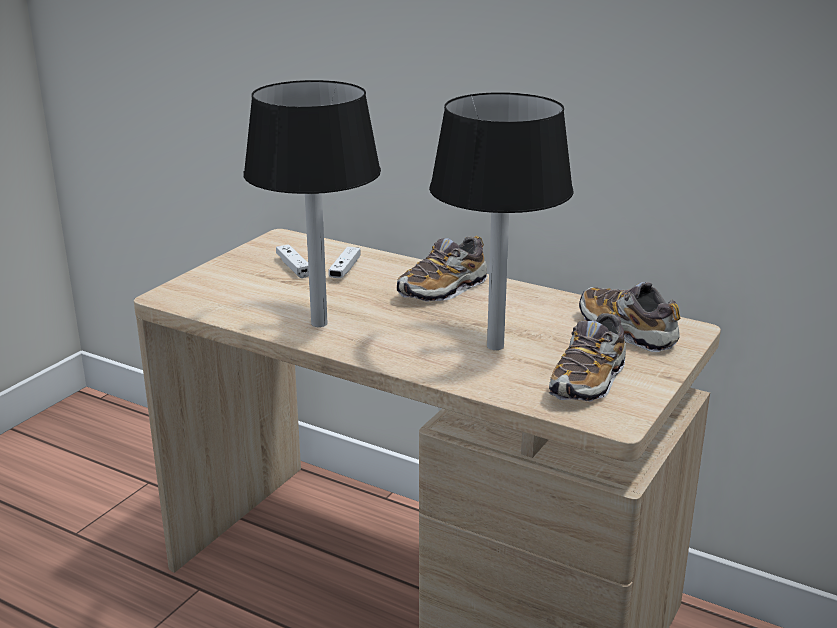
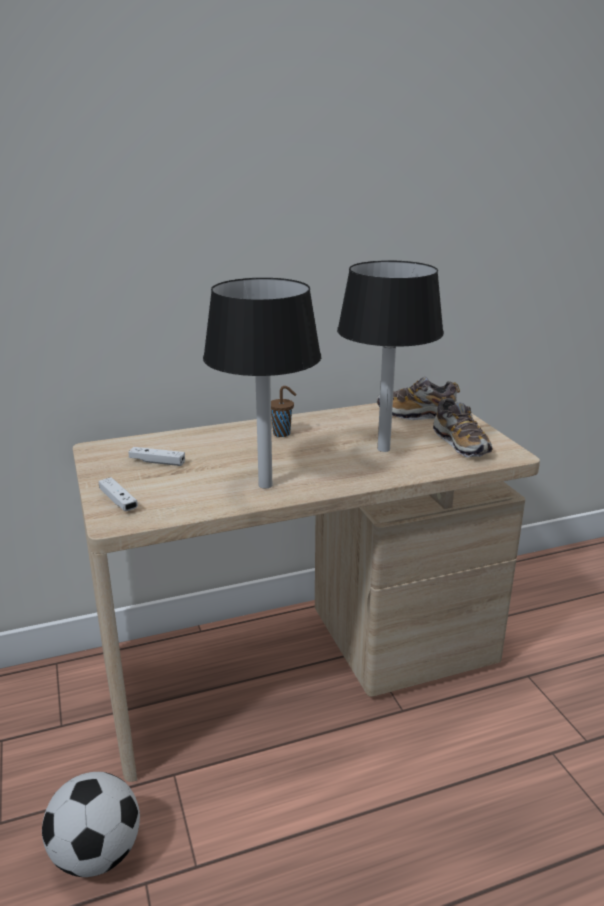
camera: 50 degrees left, 0 degrees up
white game controller [328,247,360,278] -> white game controller moved to [99,477,138,511]
shoe [397,236,488,302] -> brown cup [271,386,297,437]
none -> football [42,772,140,877]

